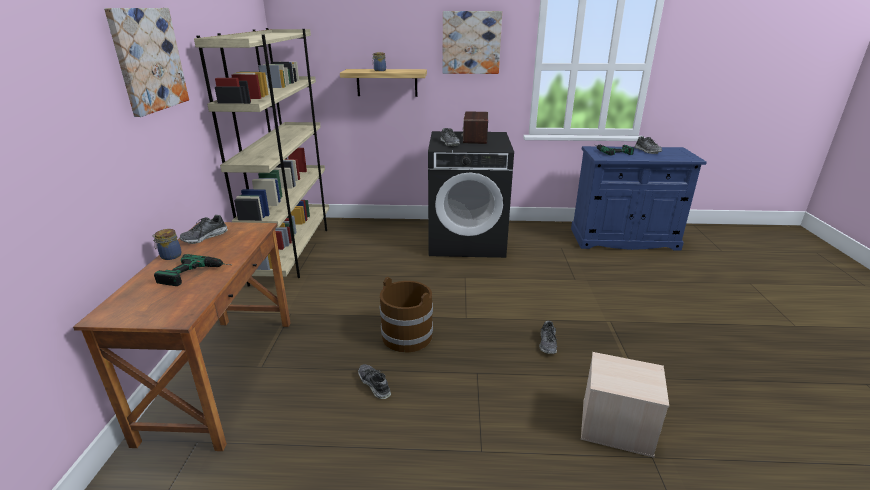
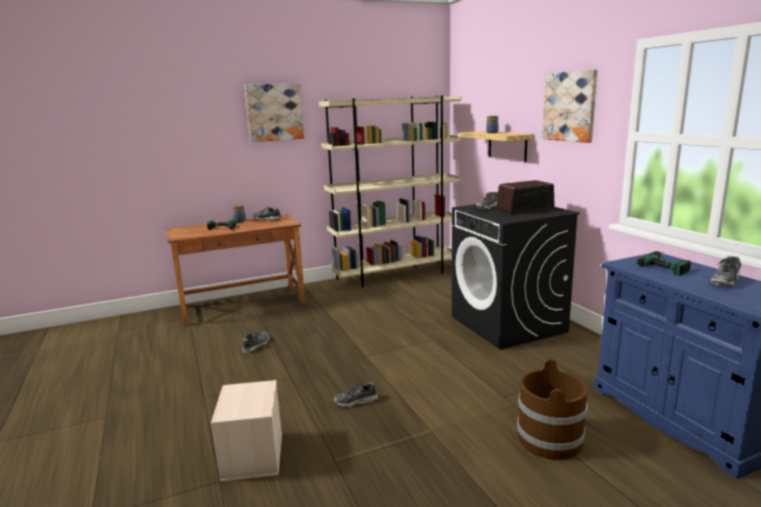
camera: 65 degrees right, 10 degrees down
brown bucket [379,277,433,353] -> brown bucket moved to [517,359,588,460]

